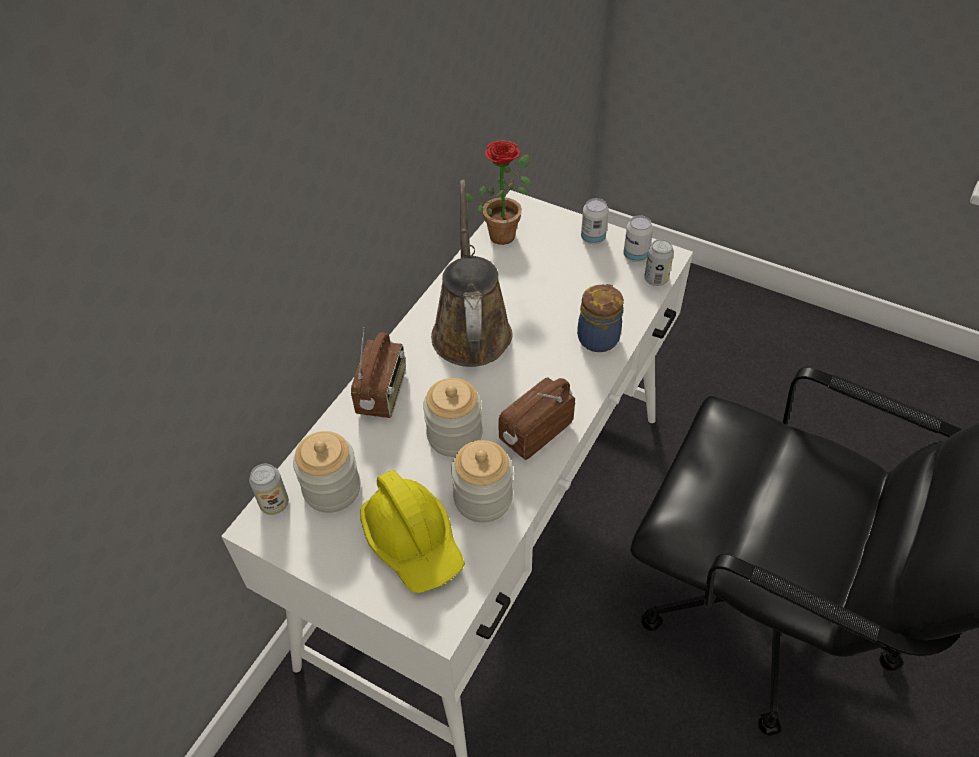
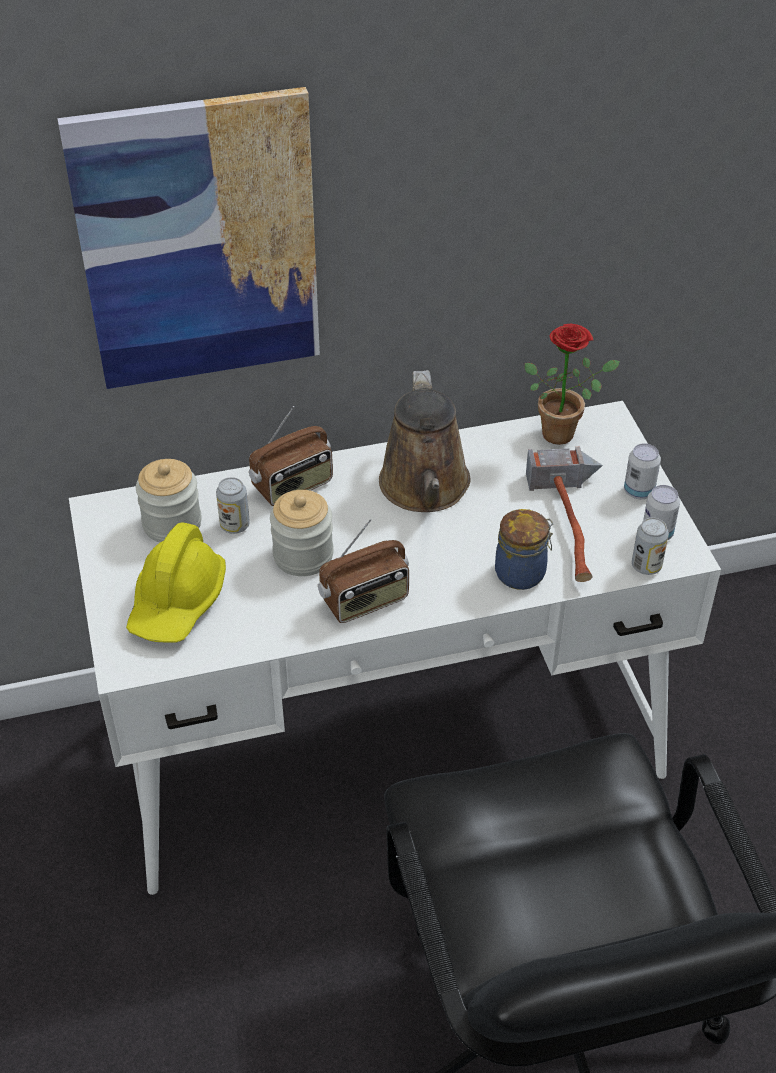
camera: 45 degrees right, 5 degrees down
can [249,464,289,515] -> can moved to [216,477,250,534]
brown watering can [431,180,513,367] -> brown watering can turned 135 degrees clockwise [379,370,470,512]
jar [451,440,513,523] -> none
radio [499,377,575,460] -> radio turned 150 degrees clockwise [318,519,409,623]
none -> picture [57,87,320,389]
none -> hammer [526,447,603,582]

